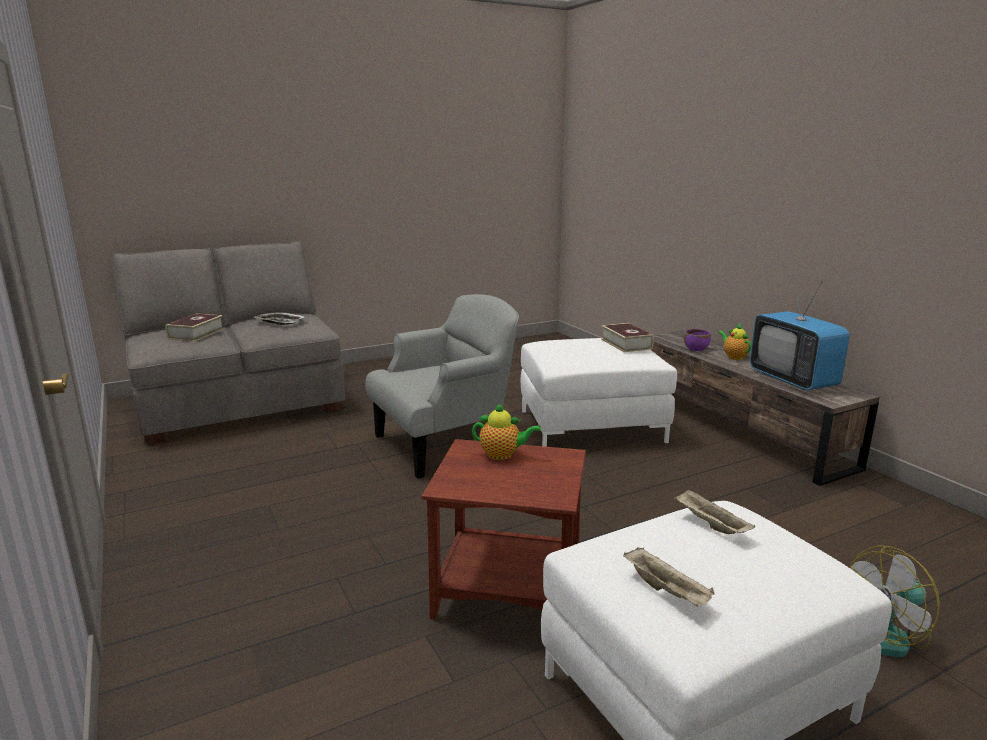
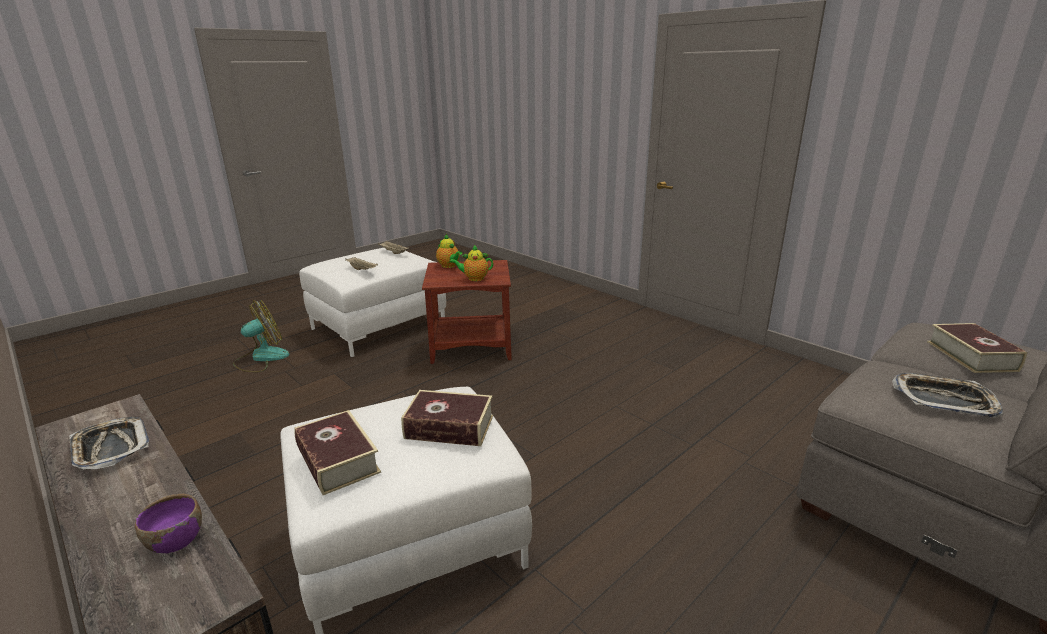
camera: 165 degrees right, 5 degrees up
grey armchair [365,294,519,479] -> none
teapot [718,323,751,360] -> teapot moved to [436,234,462,268]
television [750,275,850,390] -> tray [69,417,149,469]
none -> book [401,390,493,446]

